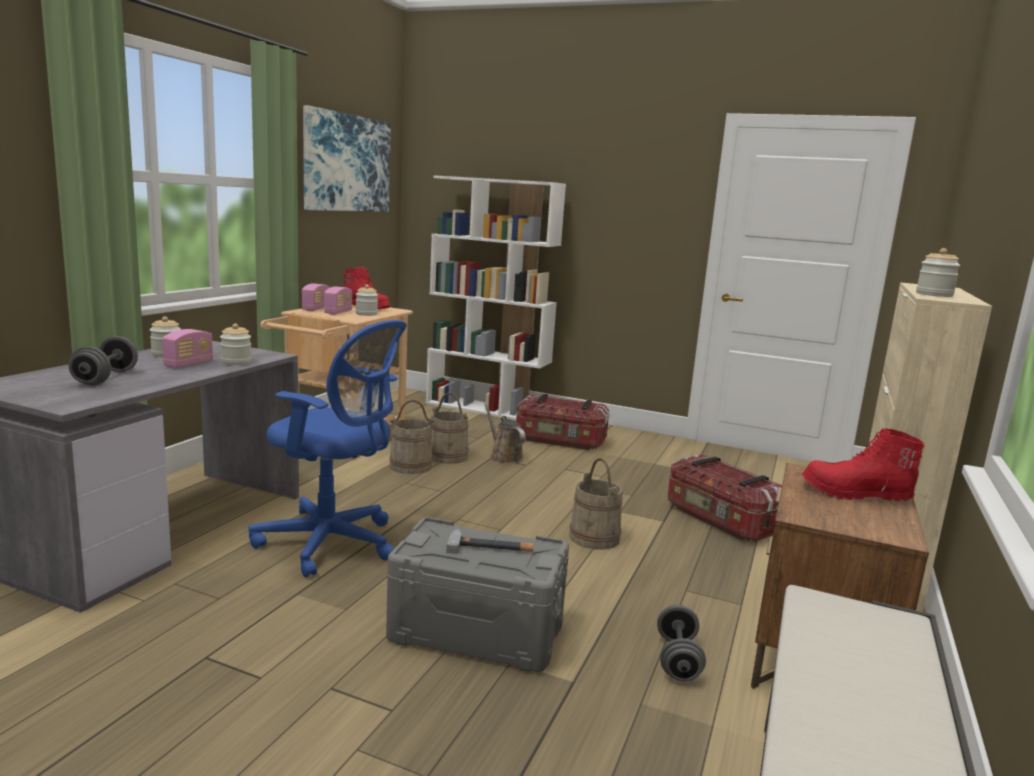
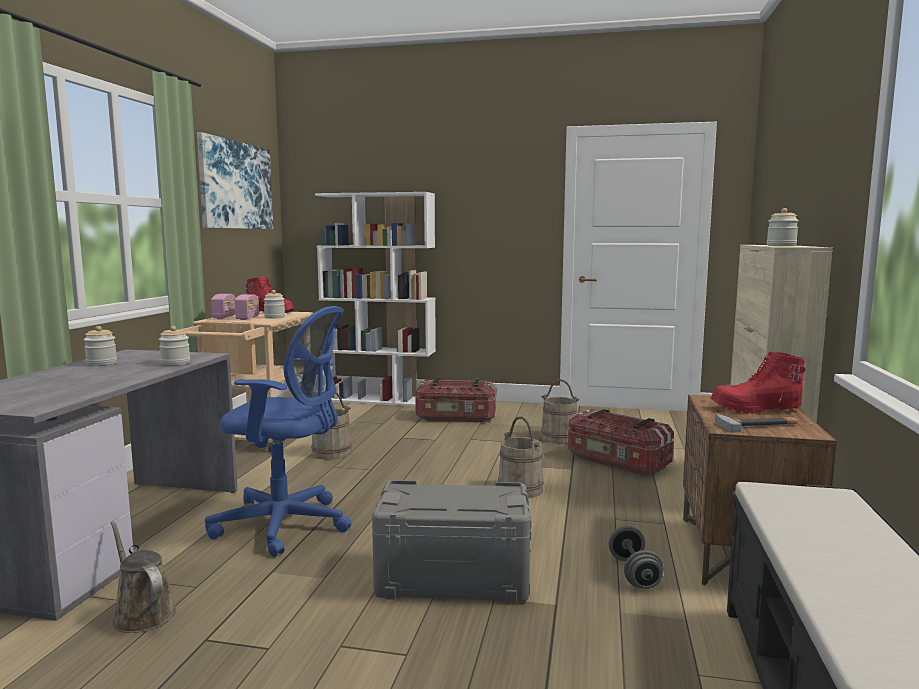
camera: 10 degrees left, 5 degrees down
grey dumbbell [69,336,138,385] -> none
radio [162,329,213,368] -> none
beige bucket [431,393,469,464] -> beige bucket moved to [541,379,580,444]
hammer [446,527,533,554] -> hammer moved to [715,413,798,433]
brown watering can [484,404,525,463] -> brown watering can moved to [111,520,176,633]

